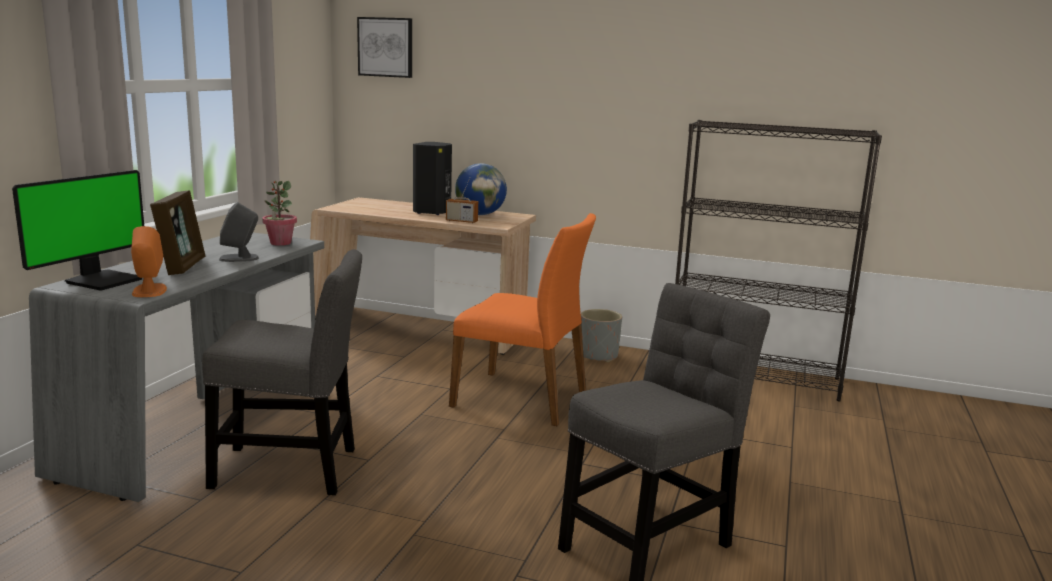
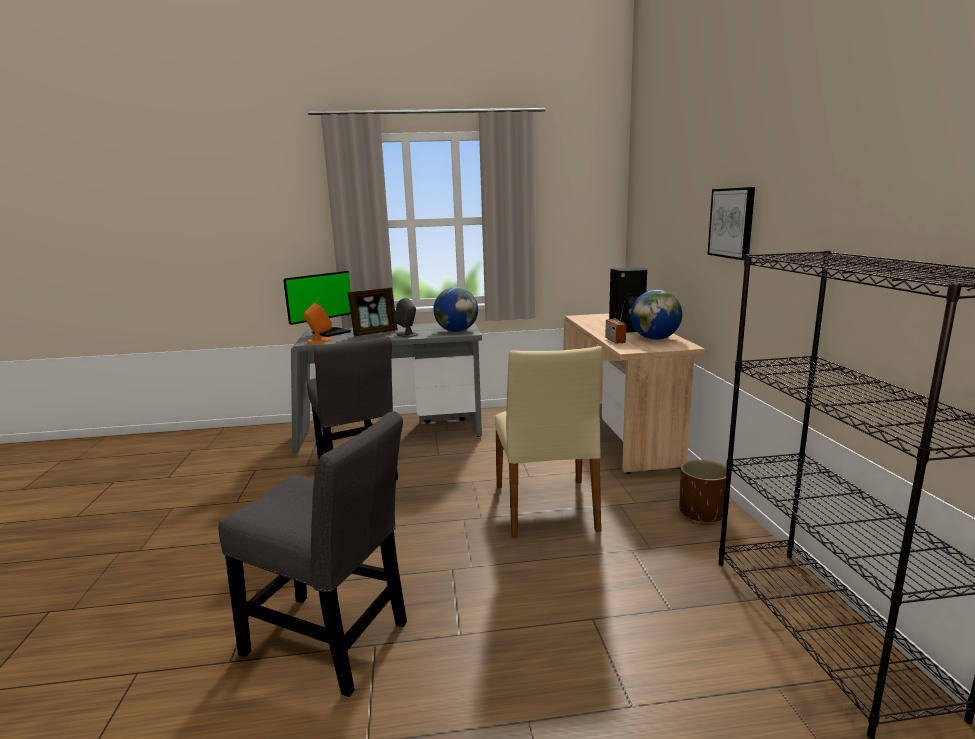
camera: 65 degrees right, 0 degrees up
monitor [12,170,144,291] -> monitor turned 45 degrees counterclockwise [283,271,351,337]
potted plant [262,181,297,246] -> globe [433,287,478,332]
picture [357,17,412,78] -> picture moved to [707,187,755,260]
orange chair [449,213,596,426] -> beige chair [495,346,602,538]
grey planter [581,309,622,362] -> brown planter [679,460,727,523]

